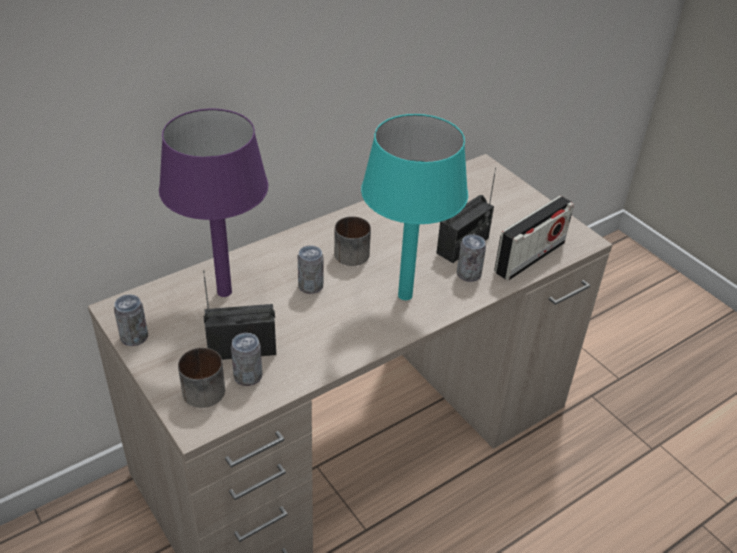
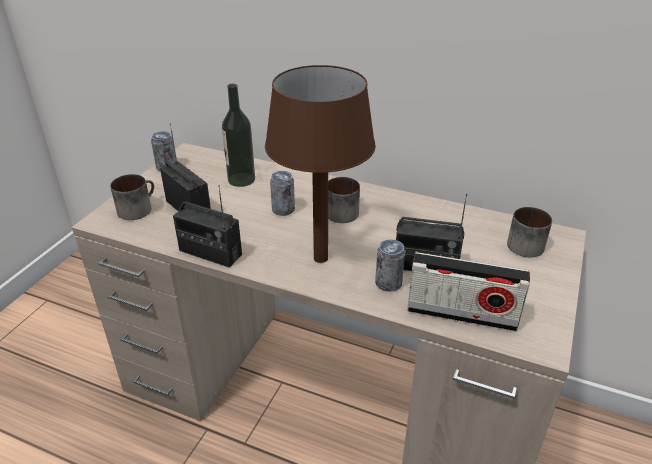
camera: 60 degrees right, 5 degrees down
purple table lamp [159,109,268,297] -> bottle [222,84,255,187]
can [231,333,262,386] -> none
turquoise table lamp [361,114,468,300] -> brown table lamp [265,65,376,263]
none -> radio [173,185,242,268]
none -> mug [507,207,552,257]

